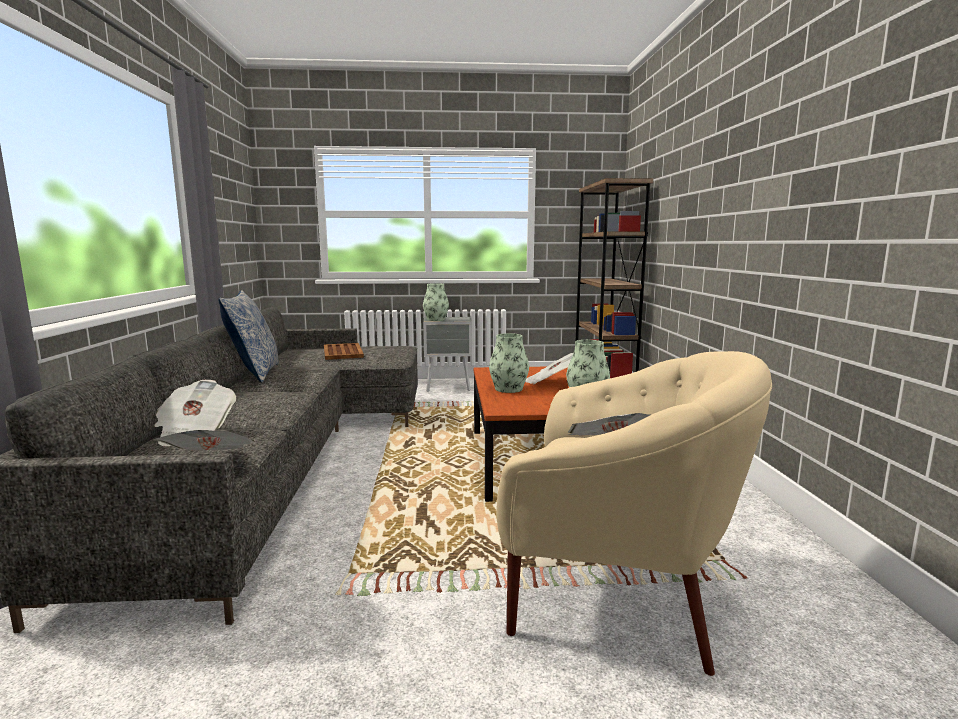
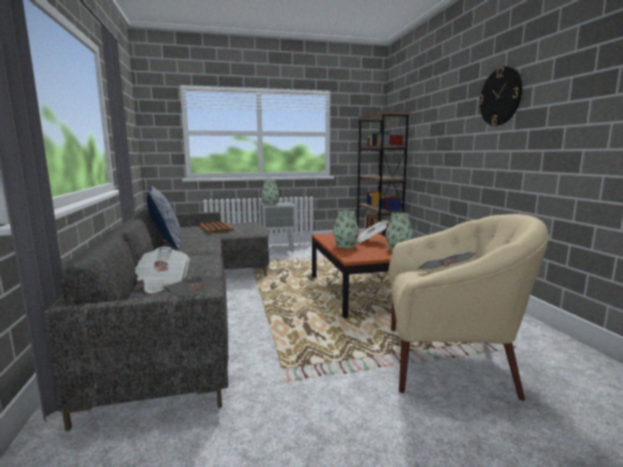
camera: 10 degrees left, 0 degrees up
none -> wall clock [478,66,522,126]

